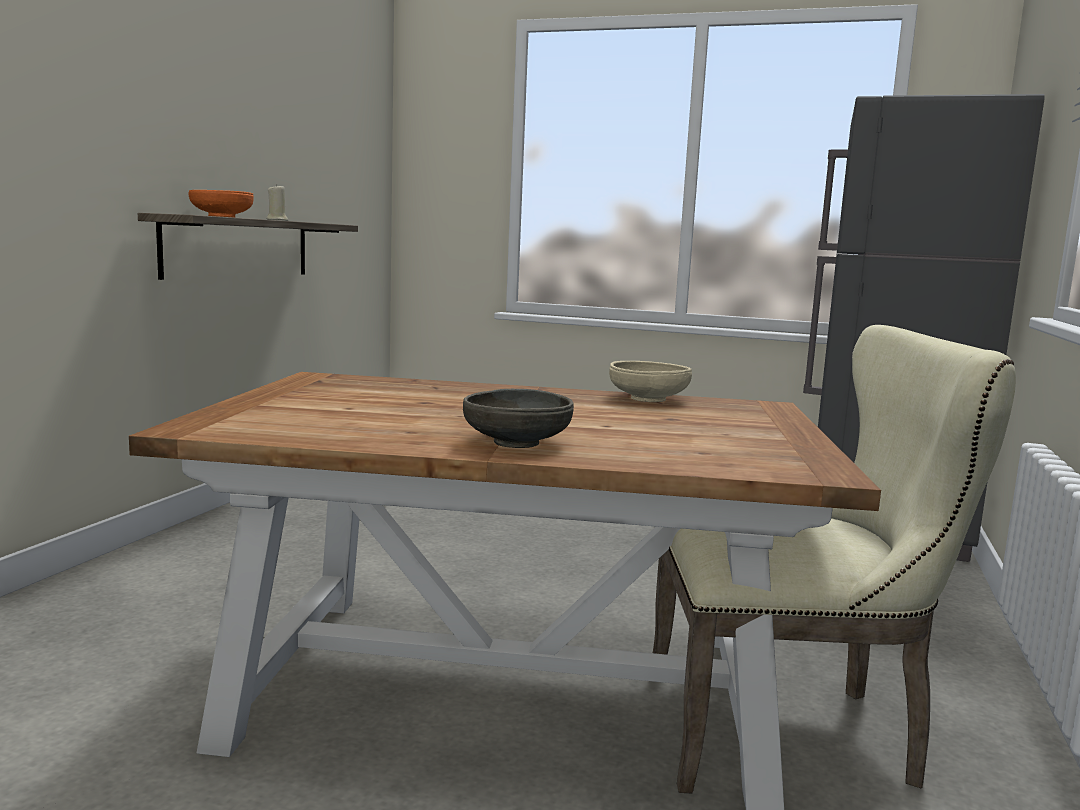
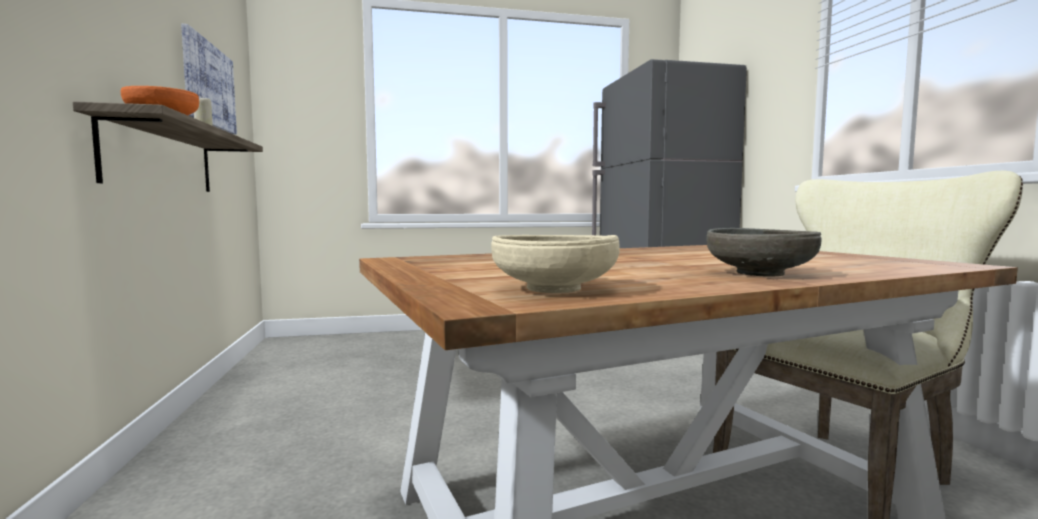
camera: 30 degrees left, 5 degrees down
beige bowl [609,361,692,402] -> beige bowl moved to [491,235,620,293]
none -> picture [181,24,237,134]

